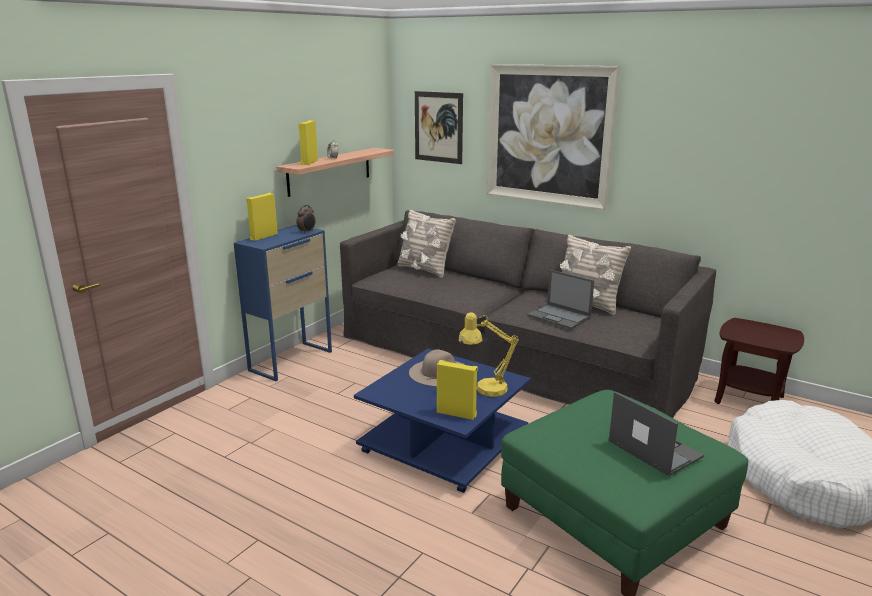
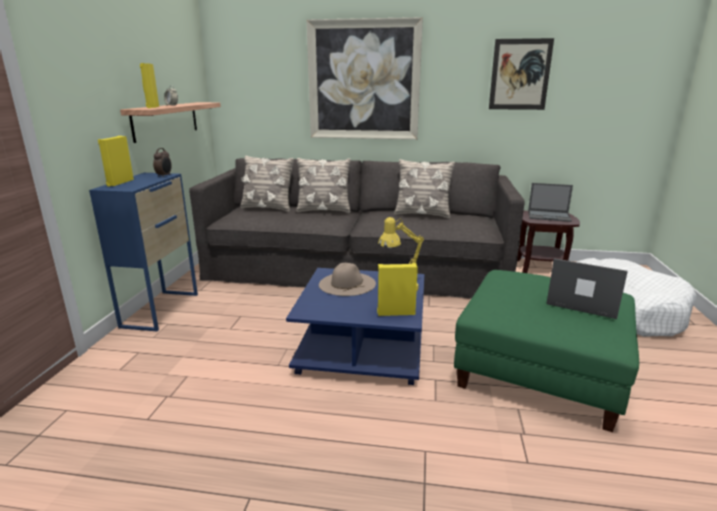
camera: 25 degrees left, 0 degrees up
picture [415,91,463,164] -> picture moved to [489,38,554,110]
laptop [527,270,594,329] -> laptop moved to [528,183,573,222]
none -> beige pillow [296,158,351,213]

